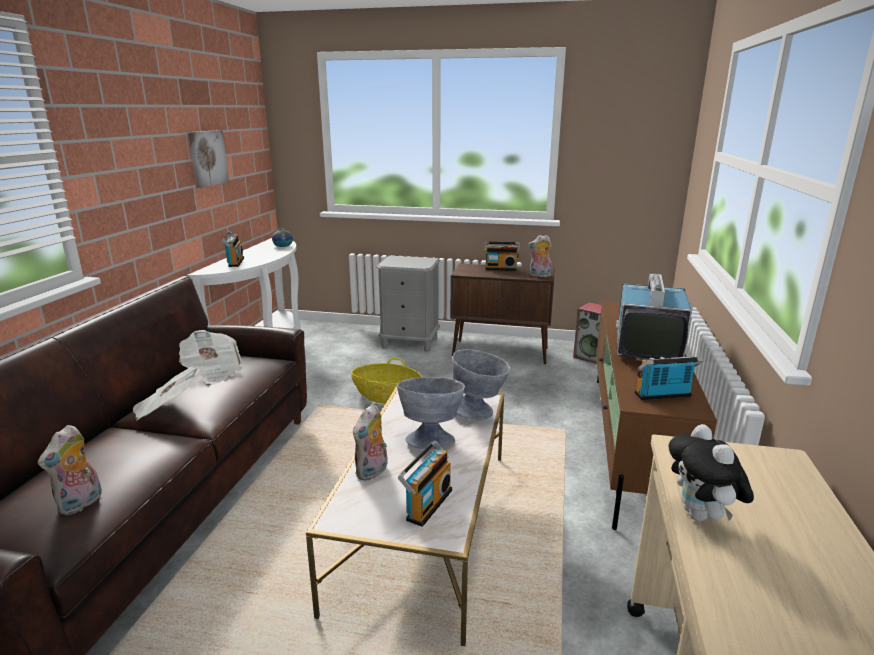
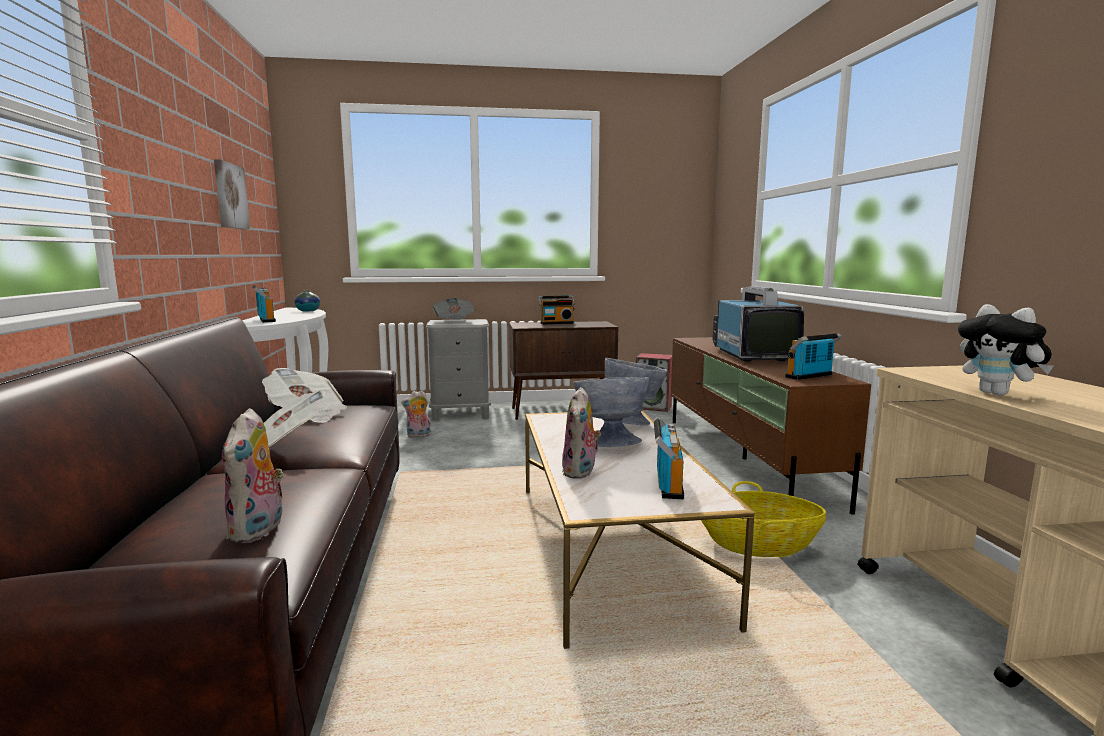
camera: 20 degrees left, 10 degrees down
basket [351,358,422,404] -> basket moved to [701,481,826,558]
plush toy [528,235,552,277] -> plush toy moved to [401,390,431,438]
none -> newspaper [431,298,475,320]

